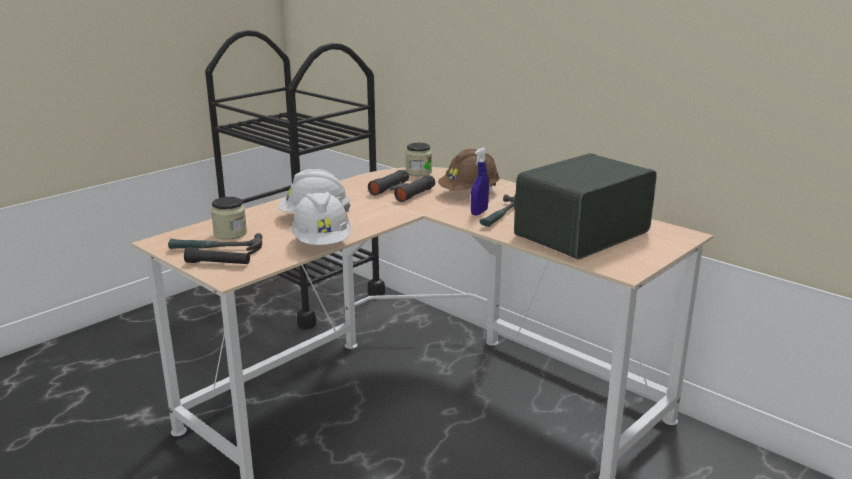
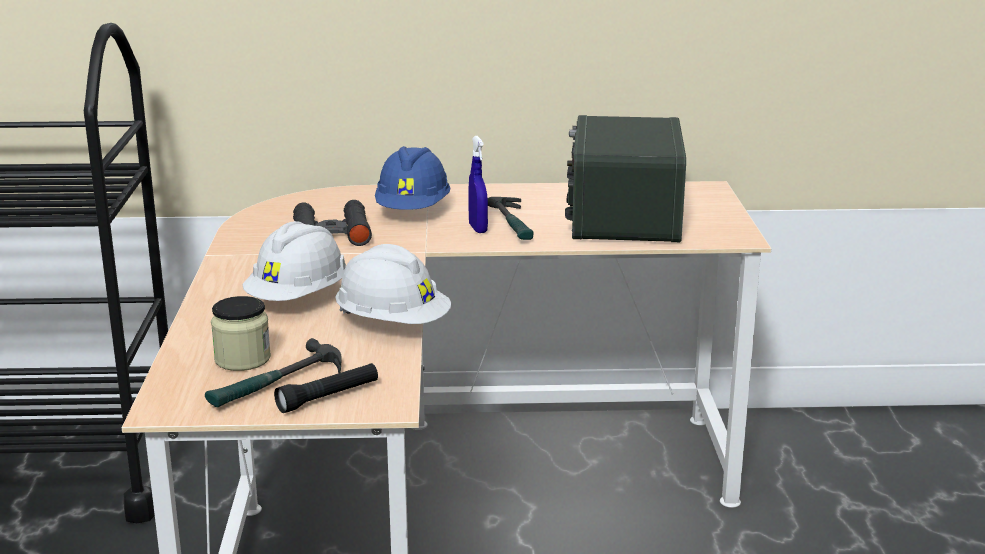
camera: 45 degrees left, 0 degrees up
jar [406,143,432,176] -> none
brown hard hat [438,149,500,190] -> blue hard hat [375,146,451,210]

